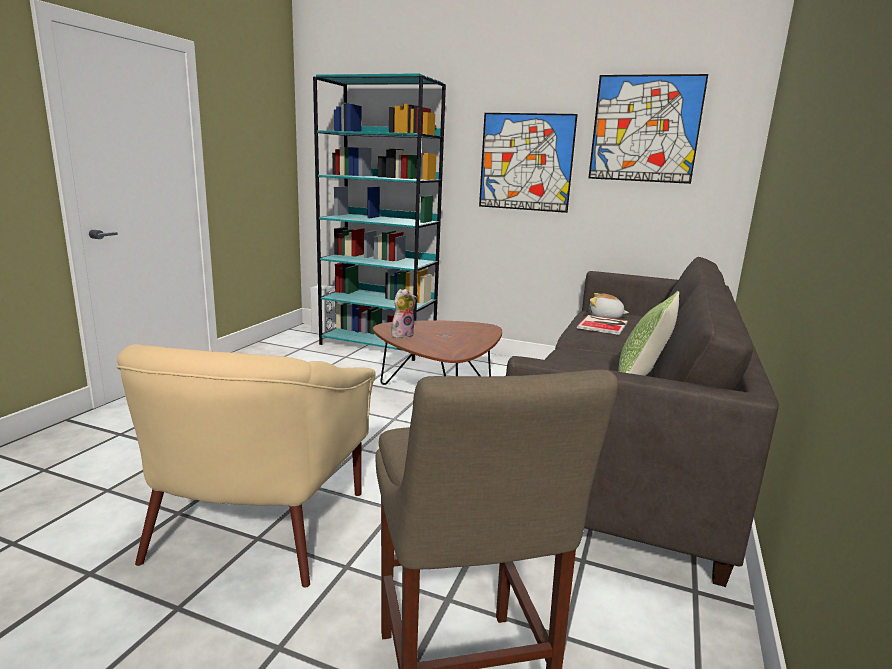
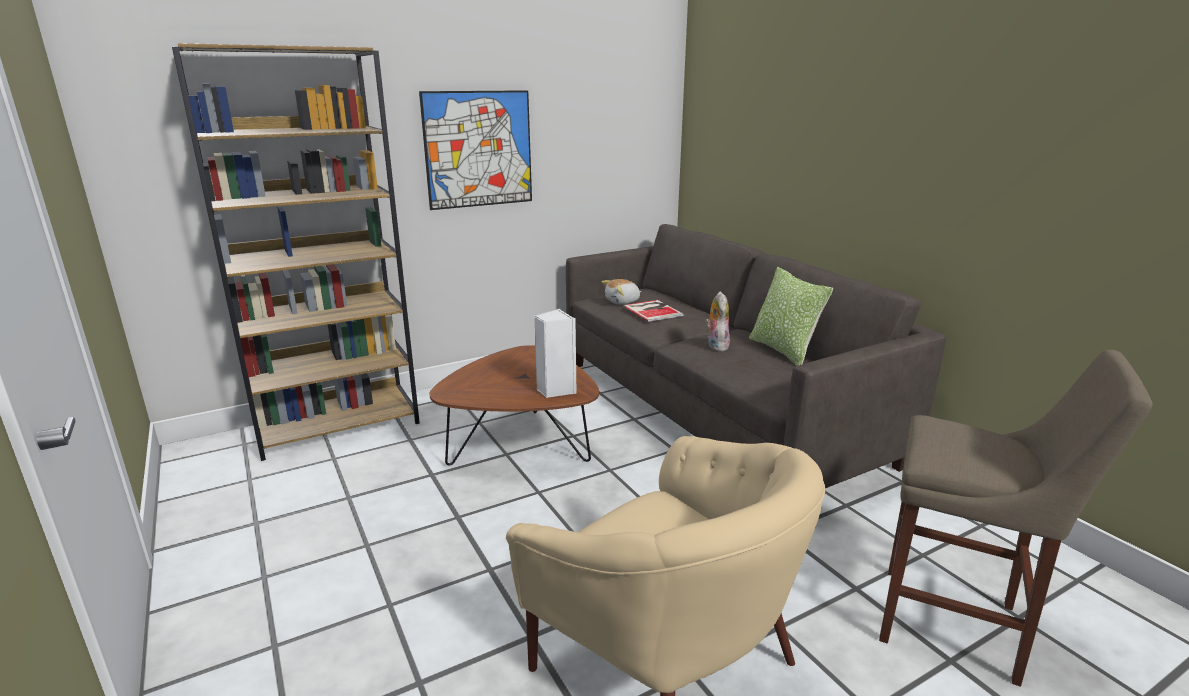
camera: 50 degrees left, 5 degrees up
white speaker [310,285,335,334] -> white speaker moved to [534,309,576,398]
turquoise bookcase [313,73,446,361] -> brown bookcase [172,43,420,461]
plush toy [391,289,417,338] -> plush toy moved to [705,291,730,351]
picture [588,74,708,184] -> none

